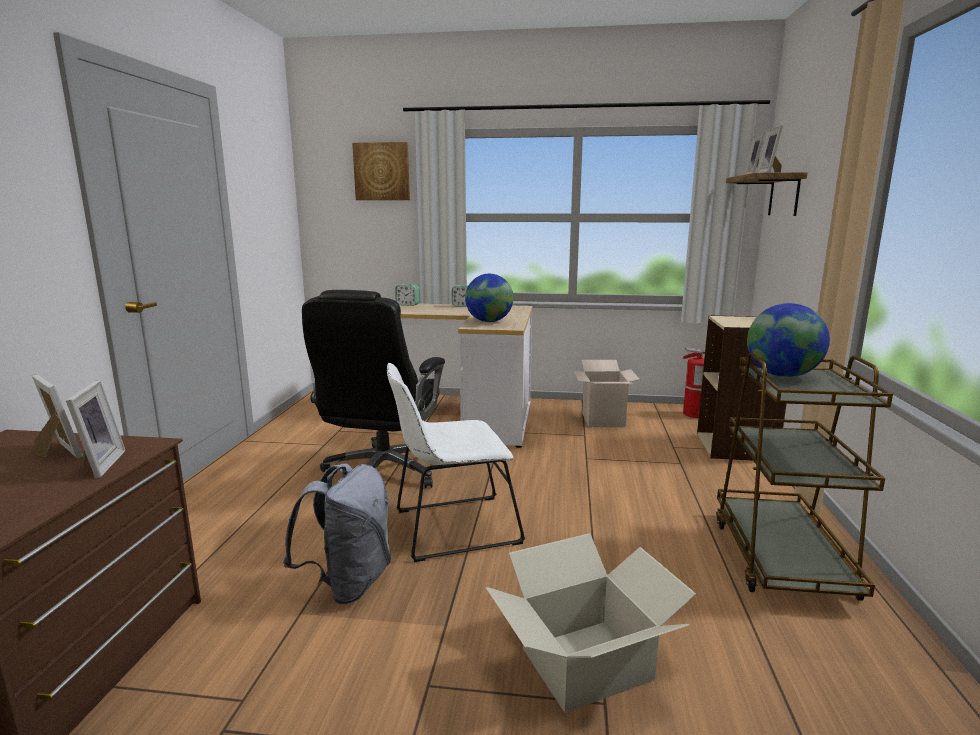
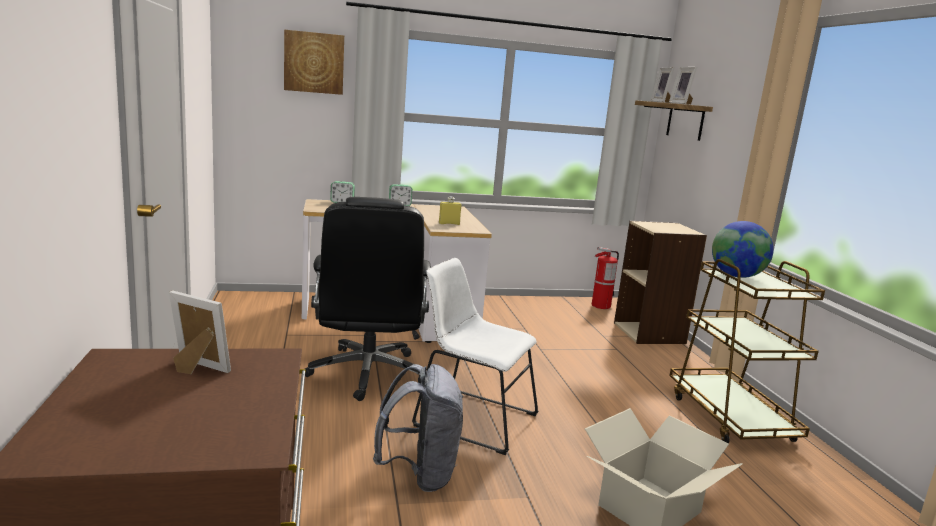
camera: 20 degrees left, 0 degrees up
picture frame [66,380,126,479] -> none
white chair [387,363,525,562] -> white chair turned 60 degrees clockwise [412,258,539,455]
globe [465,274,514,322] -> yellow bottle [439,197,461,225]
cardboard box [573,360,640,427] -> none

